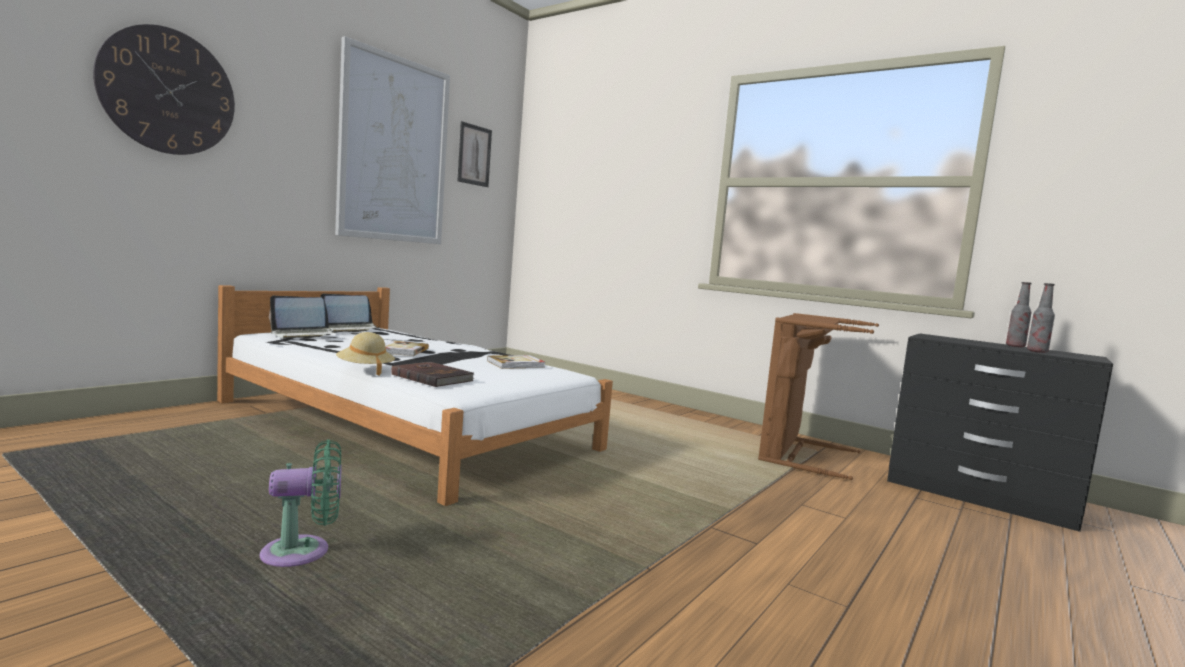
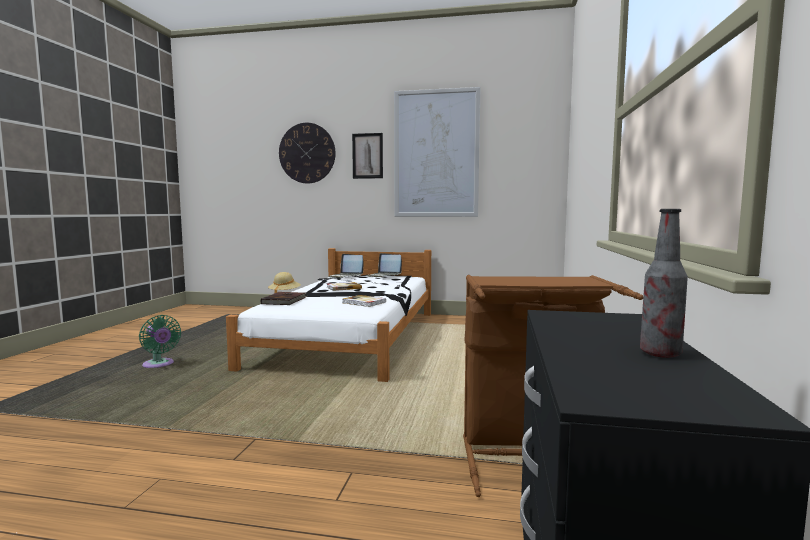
camera: 65 degrees right, 0 degrees up
picture [458,121,492,187] -> picture moved to [352,133,383,179]
bottle [1027,283,1055,353] -> none

